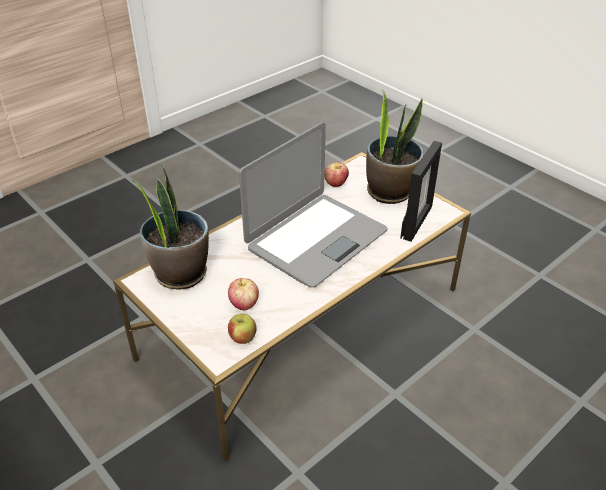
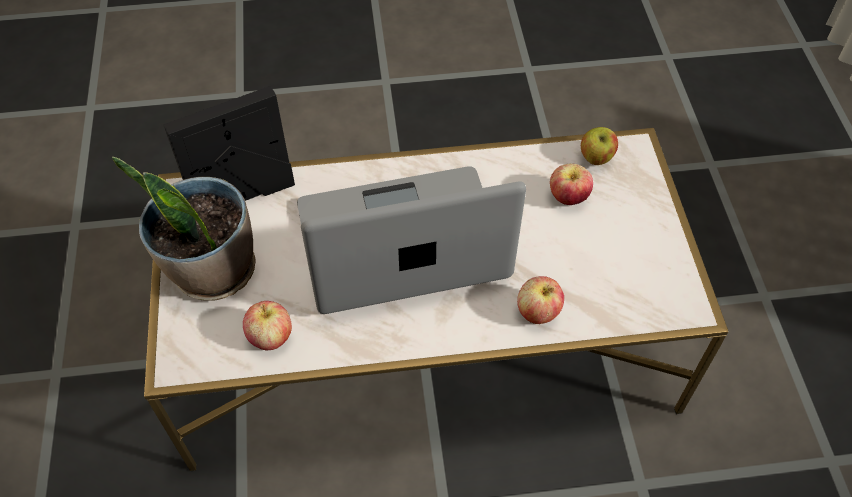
camera: 145 degrees left, 15 degrees up
potted plant [132,163,209,289] -> none
none -> apple [517,276,564,324]

